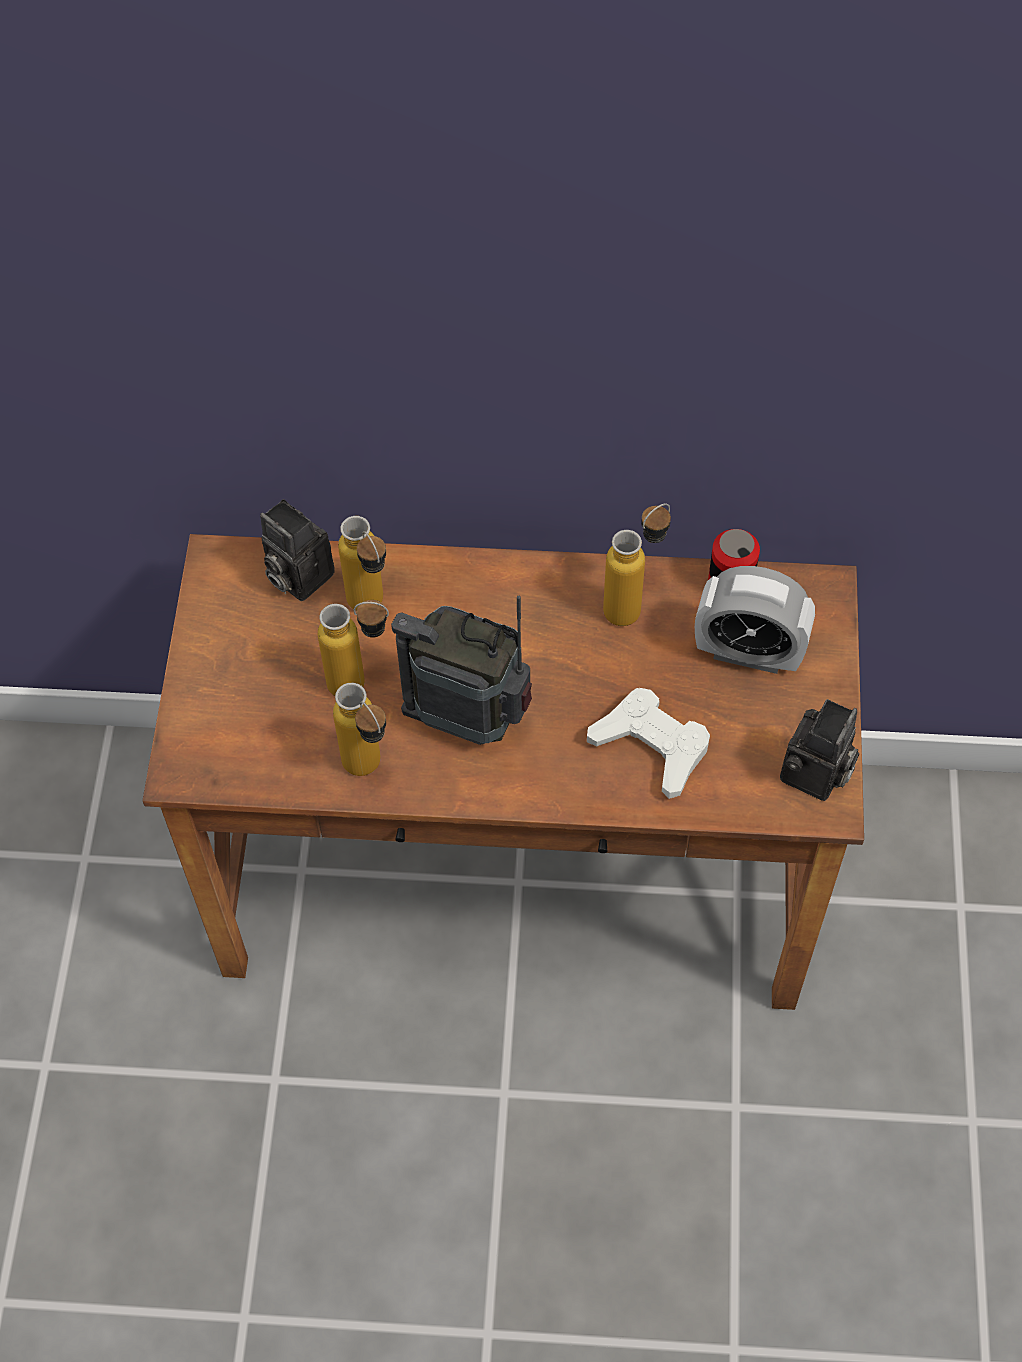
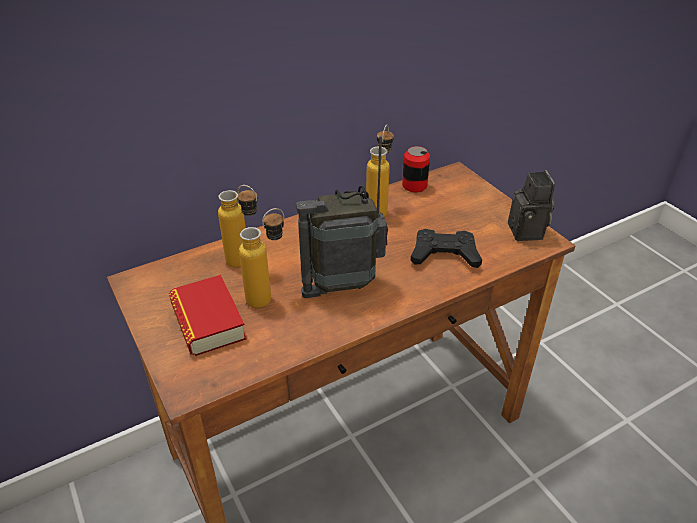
camera: 35 degrees left, 20 degrees down
camera [260,499,335,601] -> none
bottle [333,683,386,776] -> none
white game controller [587,688,710,799] -> black game controller [411,229,482,268]
alarm clock [695,566,815,674] -> none
none -> book [169,275,247,356]

